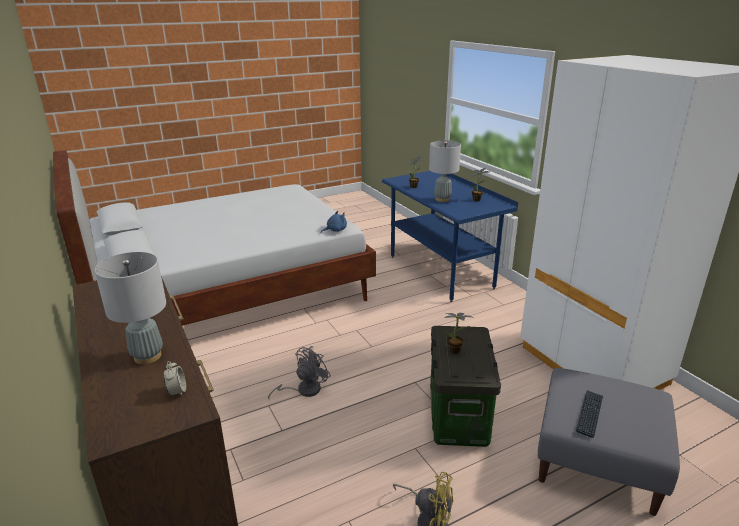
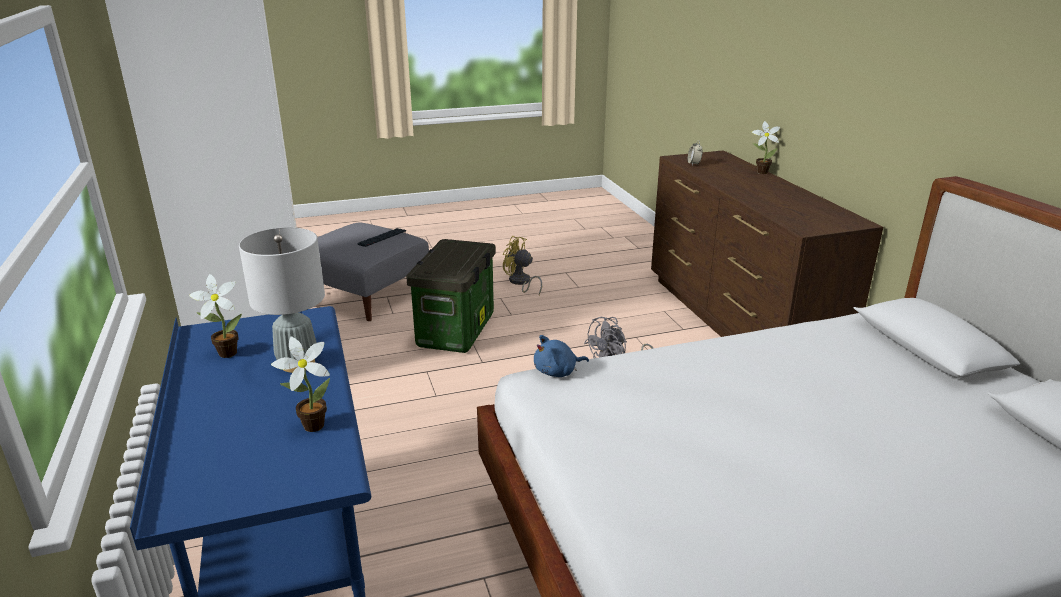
camera: 170 degrees left, 0 degrees up
grey table lamp [95,252,166,364] -> none
potted plant [444,313,474,354] -> potted plant moved to [752,121,780,174]

